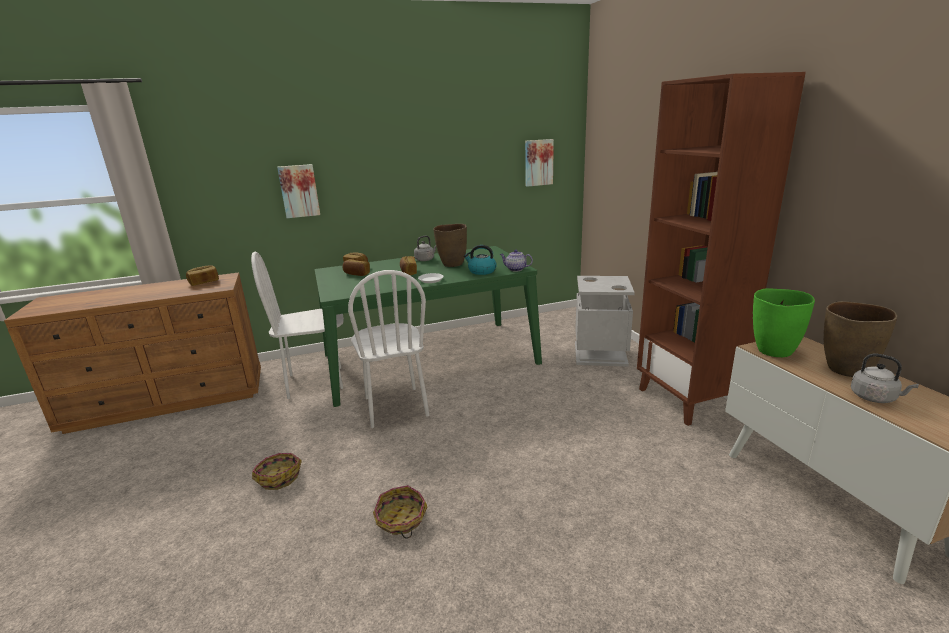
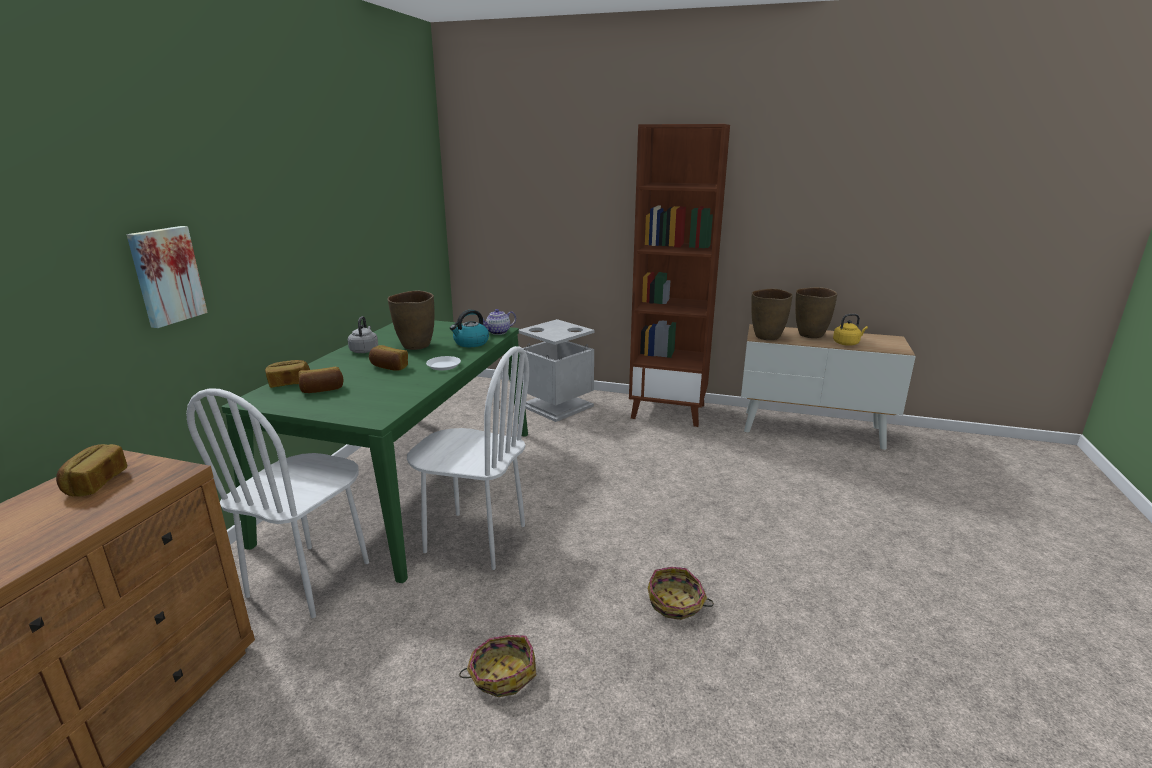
camera: 55 degrees left, 0 degrees up
picture [525,139,554,187] -> none
green vase [753,289,815,357] -> brown vase [751,289,793,340]
grey kettle [851,354,919,403] -> yellow kettle [833,314,868,346]

